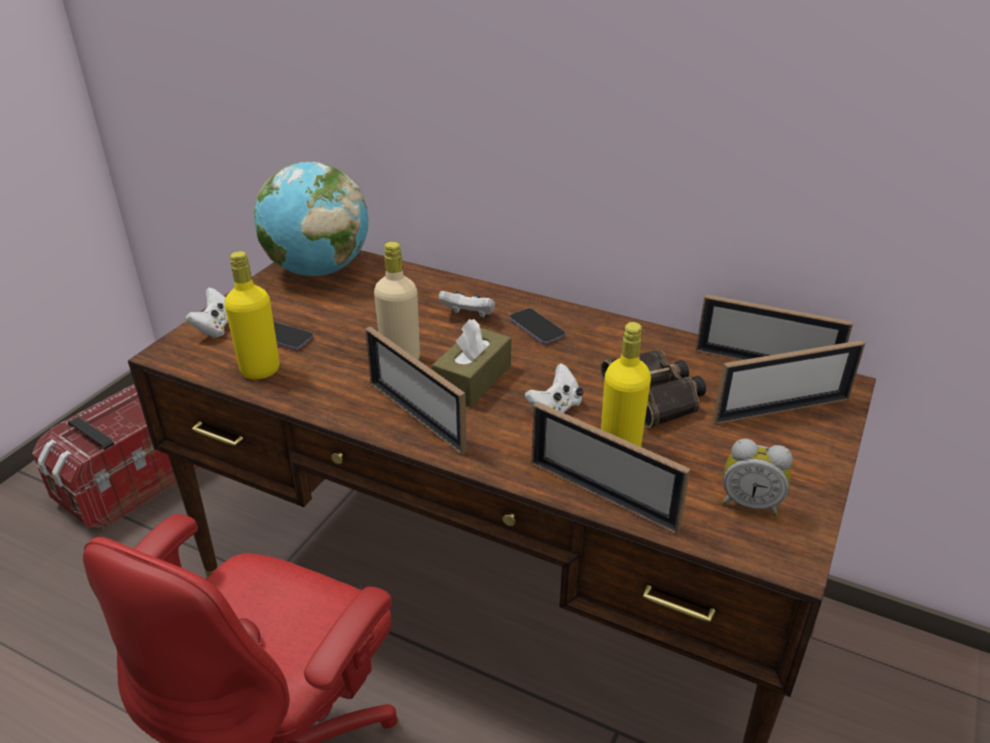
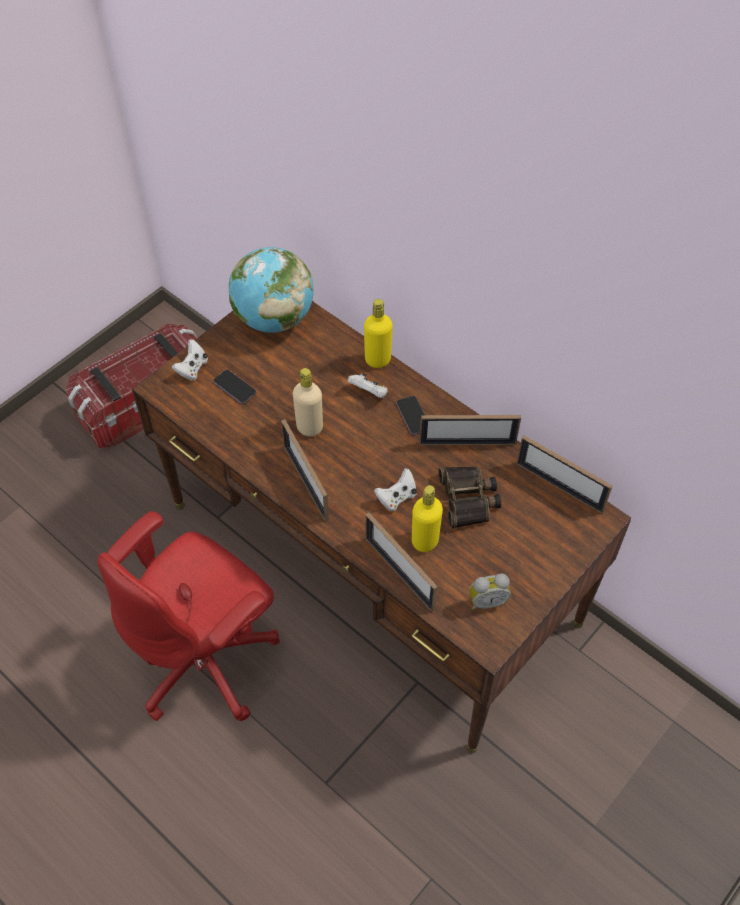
camera: 15 degrees right, 20 degrees up
yellow bottle [224,251,280,379] -> yellow bottle moved to [364,299,393,368]
brown tissue box [432,319,511,407] -> none
picture frame [713,340,865,424] -> picture frame moved to [419,415,521,445]
alarm clock [722,439,793,516] -> alarm clock turned 45 degrees counterclockwise [469,573,511,610]

